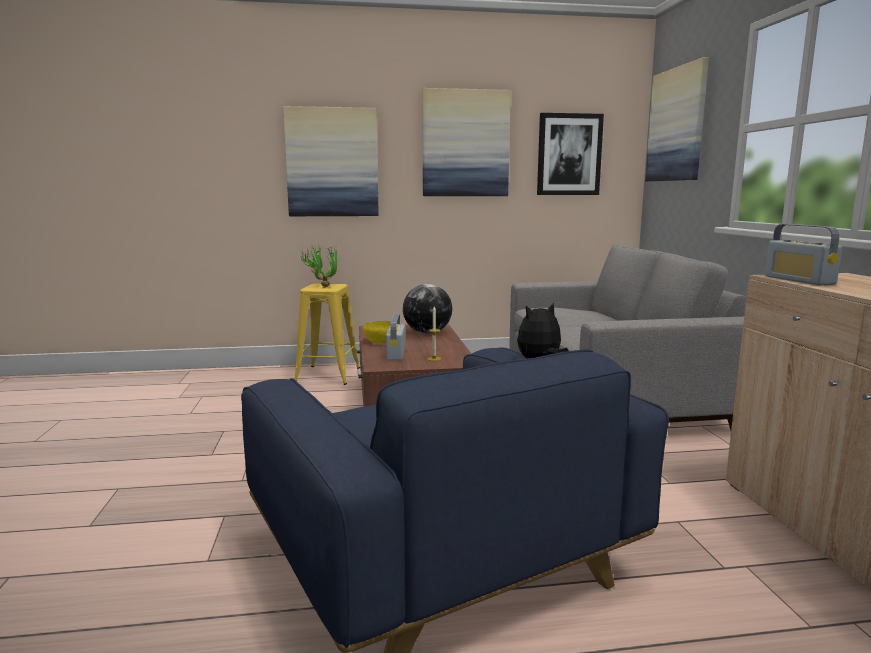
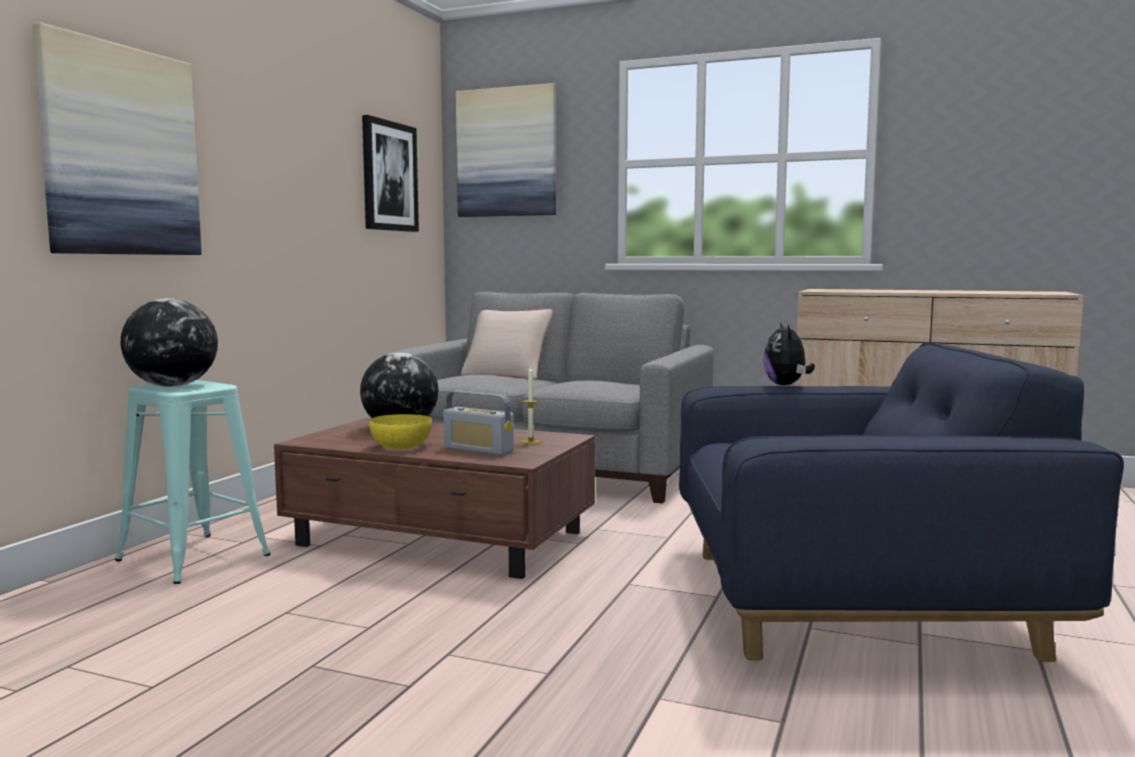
camera: 60 degrees left, 5 degrees down
yellow stool [295,284,360,385] -> turquoise stool [115,380,270,584]
potted plant [301,243,337,287] -> globe [120,298,218,387]
picture [422,88,511,196] -> none
radio [765,224,842,285] -> none
none -> beige pillow [461,309,553,379]

